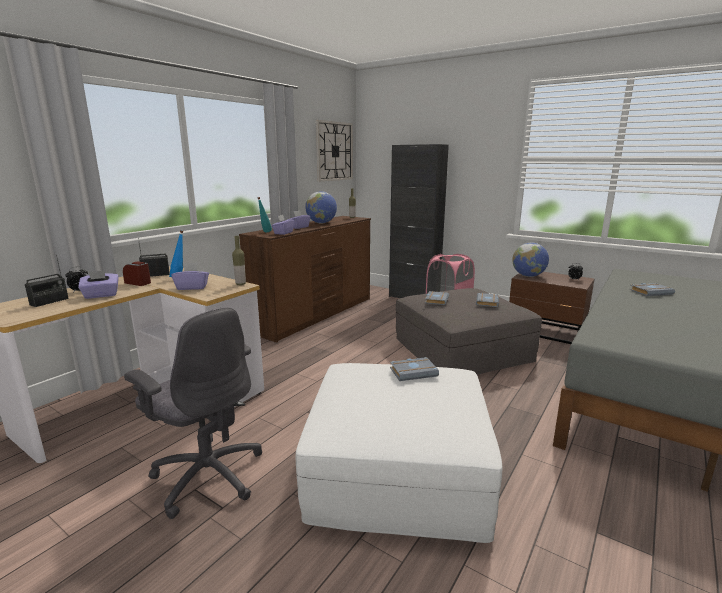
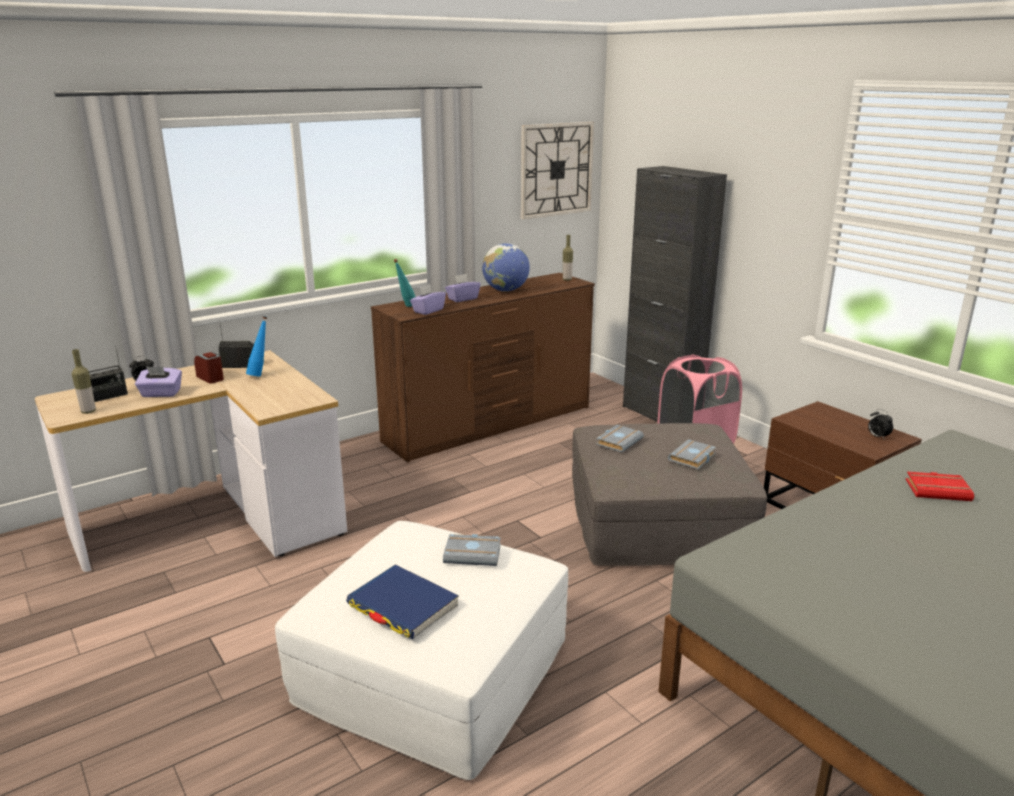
camera: 20 degrees right, 5 degrees up
grey office chair [124,307,262,519] -> none
purple tissue box [171,263,209,290] -> none
bottle [232,236,246,285] -> bottle moved to [72,349,96,414]
globe [512,243,549,277] -> none
grey book [629,283,675,296] -> red book [906,472,974,501]
none -> blue book [346,564,459,639]

